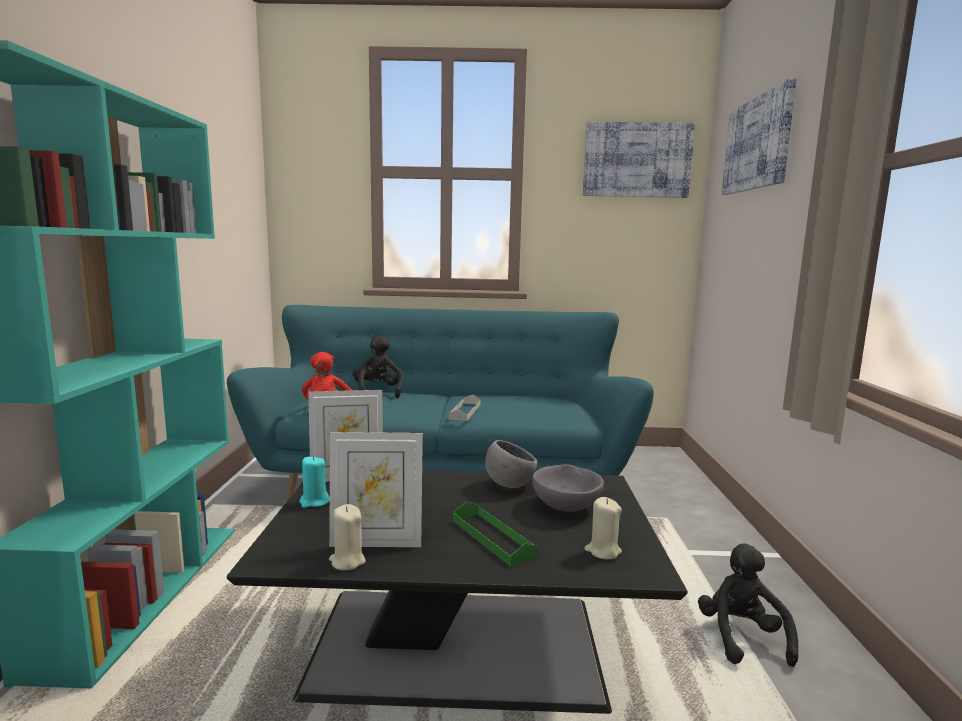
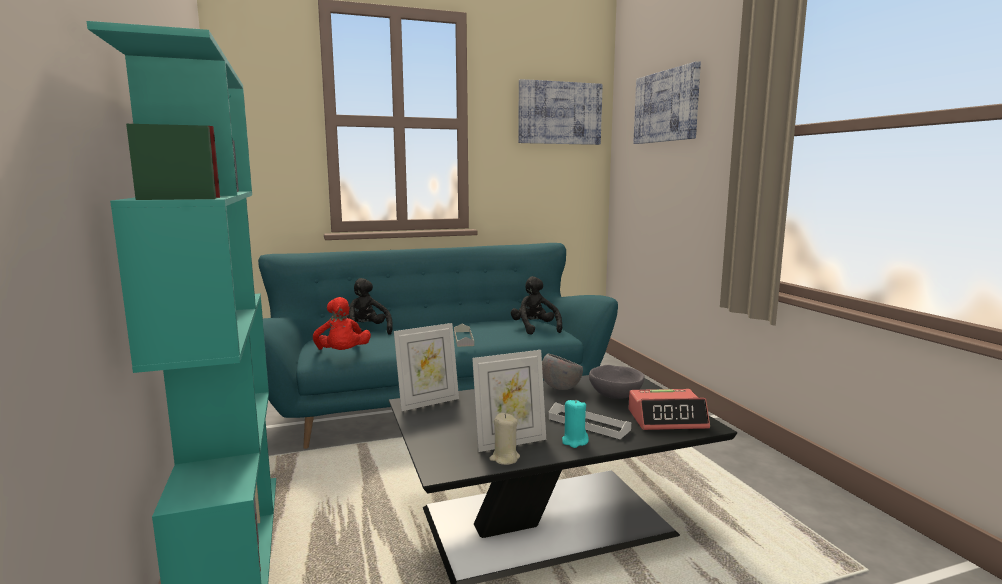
camera: 20 degrees left, 0 degrees up
turquoise candle [299,456,330,508] -> turquoise candle moved to [562,400,589,448]
green tray [453,502,539,566] -> white tray [549,402,631,439]
beige candle [584,497,622,560] -> alarm clock [628,389,710,430]
black plush toy [698,543,798,667] -> black plush toy moved to [511,276,562,335]

